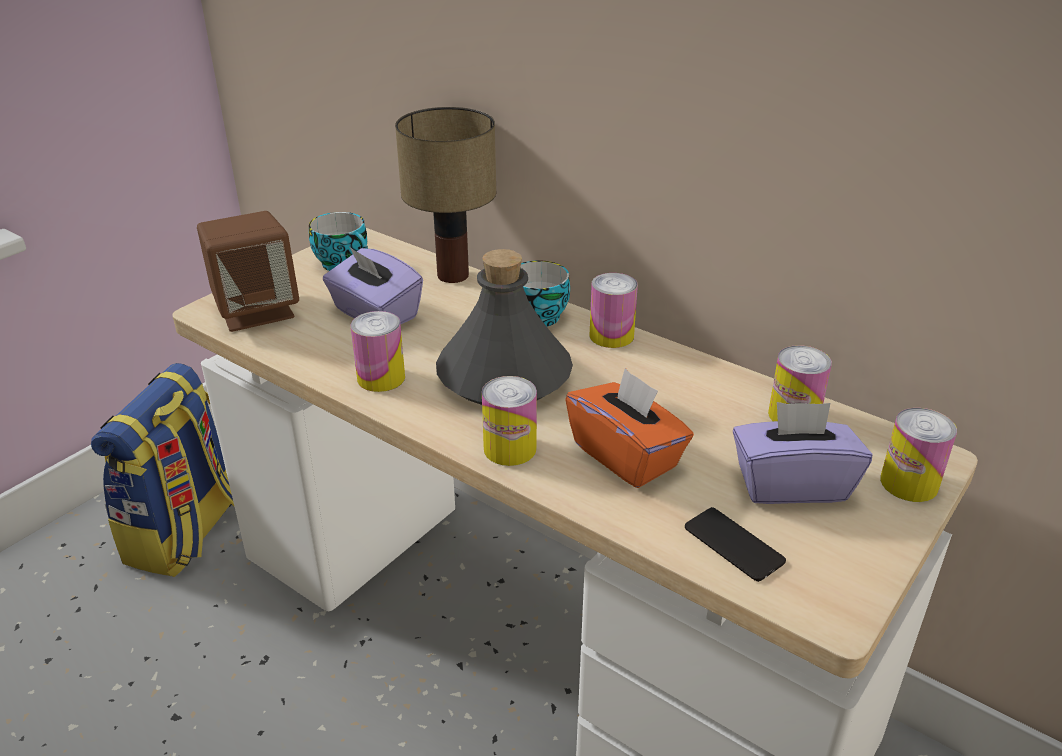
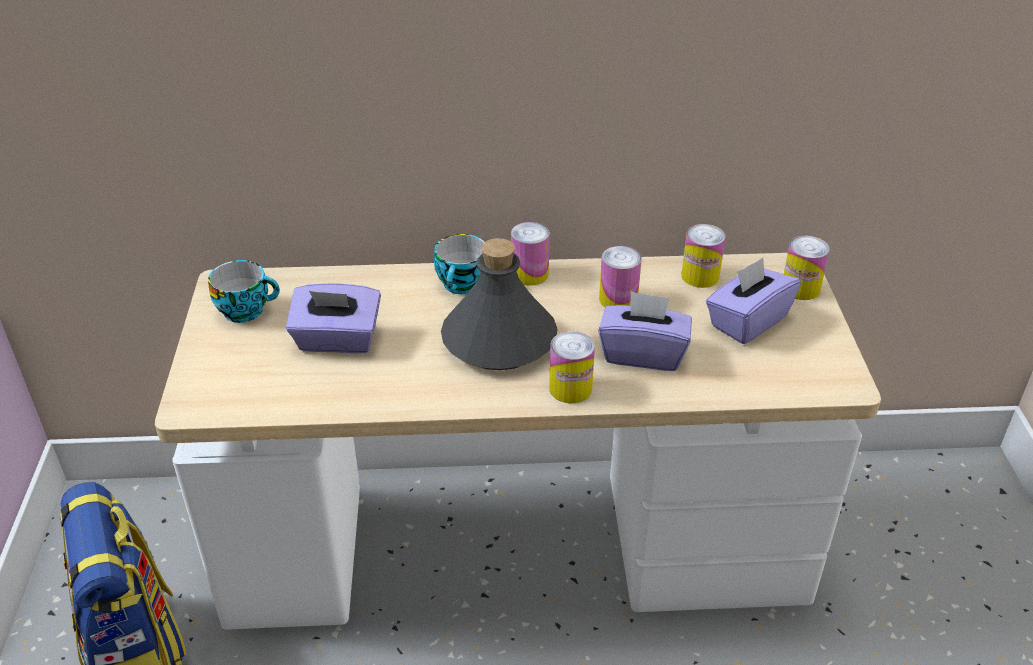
camera: 40 degrees left, 5 degrees up
brown speaker [197,211,299,332] -> none
can [351,311,405,392] -> can moved to [599,246,642,308]
table lamp [395,107,496,283] -> none
orange tissue box [565,368,694,488] -> purple tissue box [598,291,692,371]
phone [685,507,786,582] -> none

